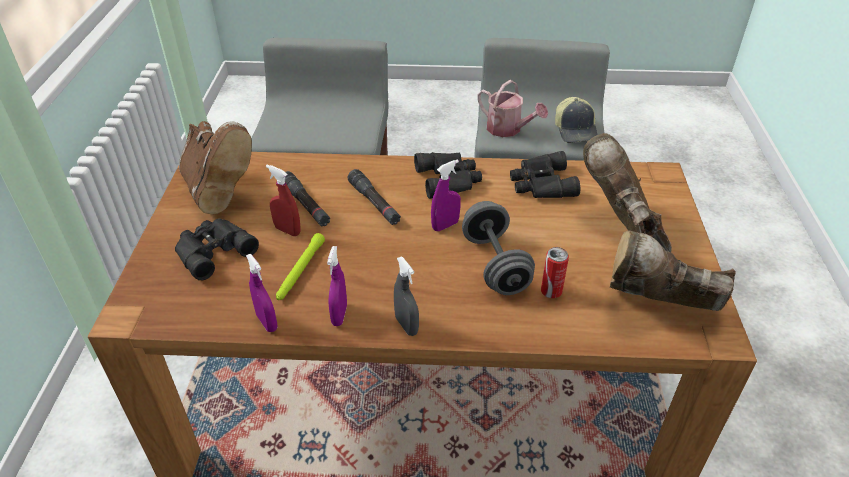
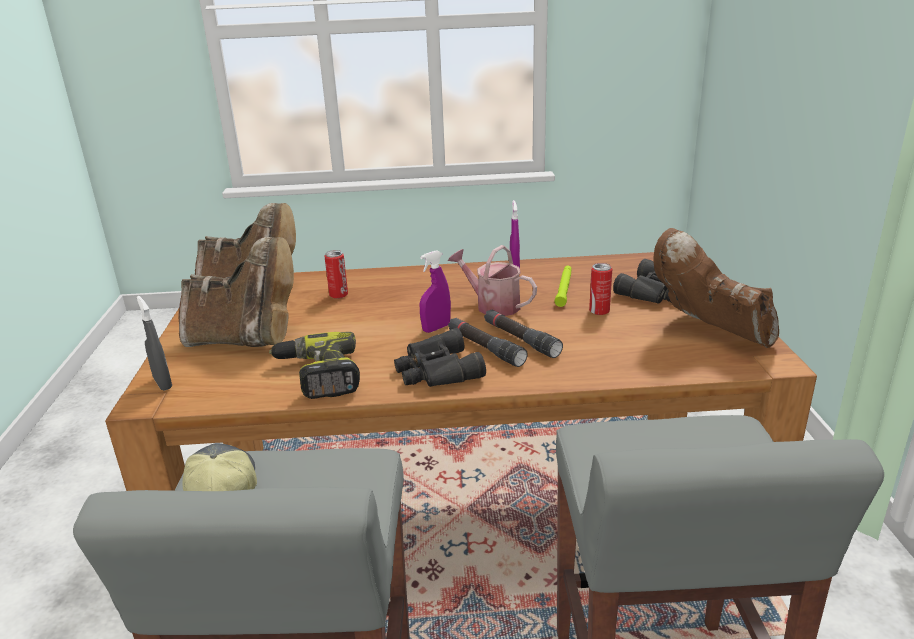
camera: 175 degrees right, 15 degrees down
purple spray bottle [246,254,277,332] -> none
red spray bottle [266,164,301,236] -> can [589,263,612,315]
black flashlight [285,171,330,226] -> black flashlight moved to [448,318,528,367]
grey spray bottle [394,257,419,336] -> grey spray bottle moved to [136,296,172,391]
grey dumbbell [462,201,535,295] -> none
watering can [477,80,548,137] -> watering can moved to [448,245,537,316]
black binoculars [510,151,580,198] -> power drill [269,332,360,399]
brown boot [583,133,672,252] -> brown boot turned 60 degrees counterclockwise [178,237,294,347]

